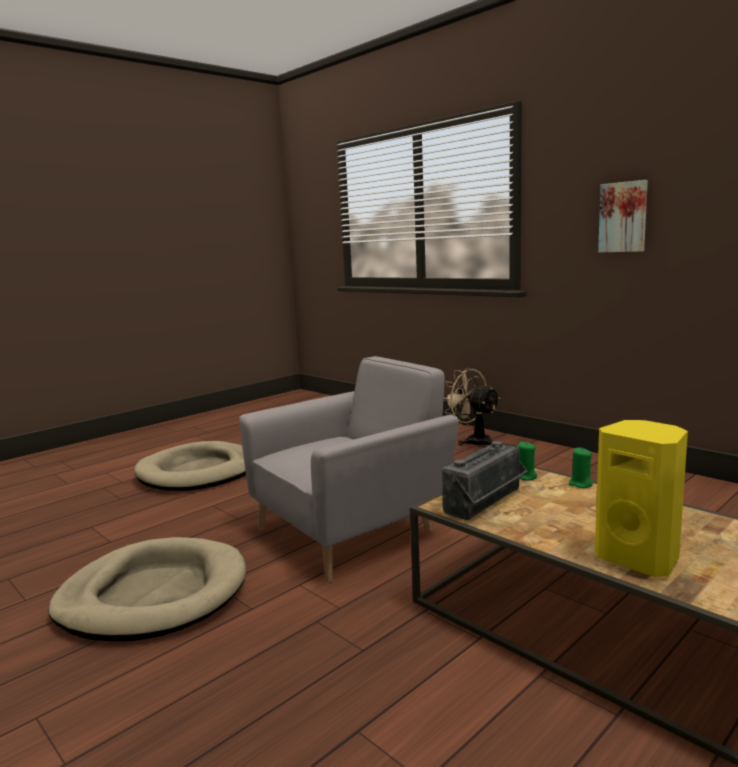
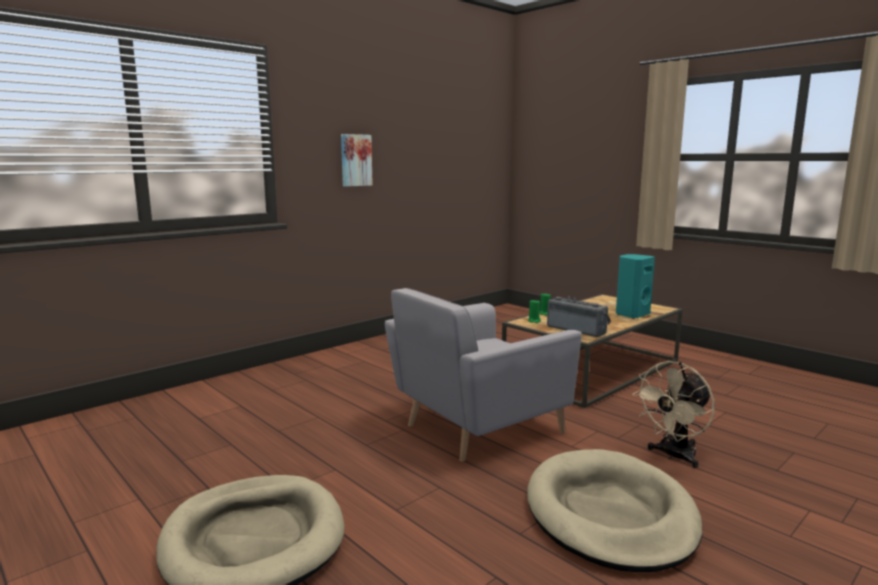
camera: 90 degrees left, 0 degrees up
grey armchair [239,356,459,583] -> grey armchair turned 90 degrees counterclockwise [385,288,582,462]
beige fan [444,368,501,446] -> beige fan moved to [632,361,714,468]
yellow speaker [595,420,688,577] -> turquoise speaker [616,254,655,319]

